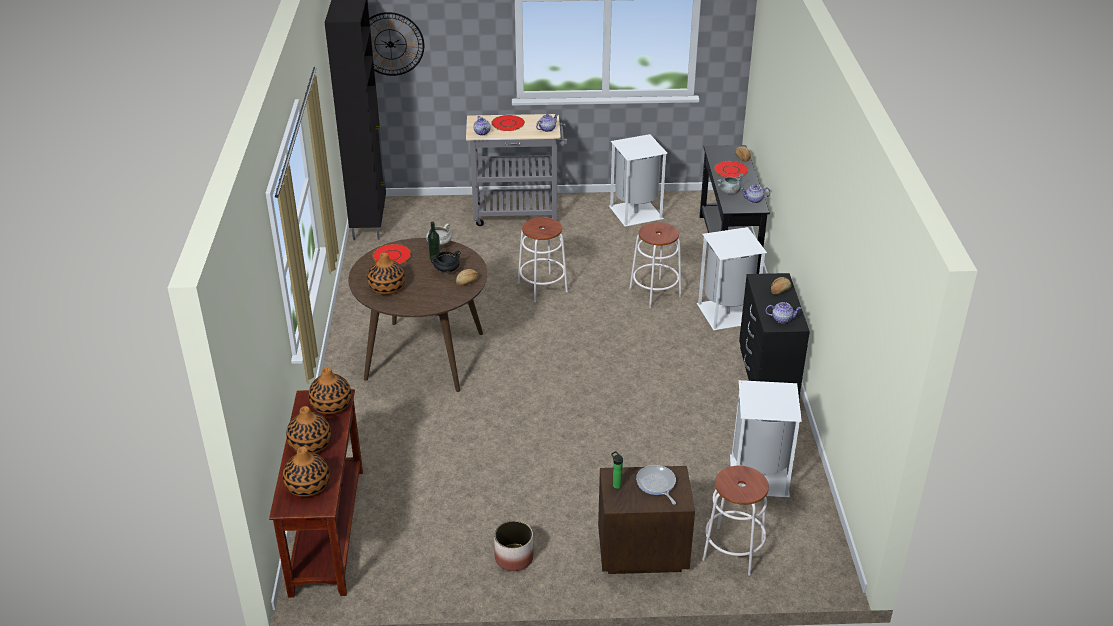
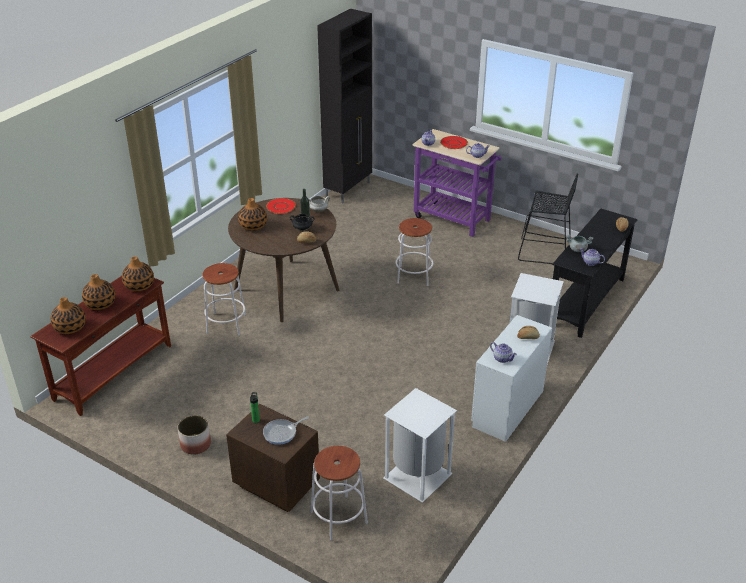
camera: 35 degrees right, 0 degrees up
wall clock [369,12,424,76] -> none
grey cart [466,114,567,226] -> purple cart [413,129,501,237]
white trash can [609,134,668,227] -> black stool [518,173,578,264]
white stool [629,222,681,308] -> white stool moved to [203,263,246,335]
frying pan [636,465,676,505] -> frying pan turned 135 degrees counterclockwise [263,416,309,445]
red plate [714,161,749,178] -> none
black dresser [739,273,810,397] -> white dresser [471,315,552,442]

